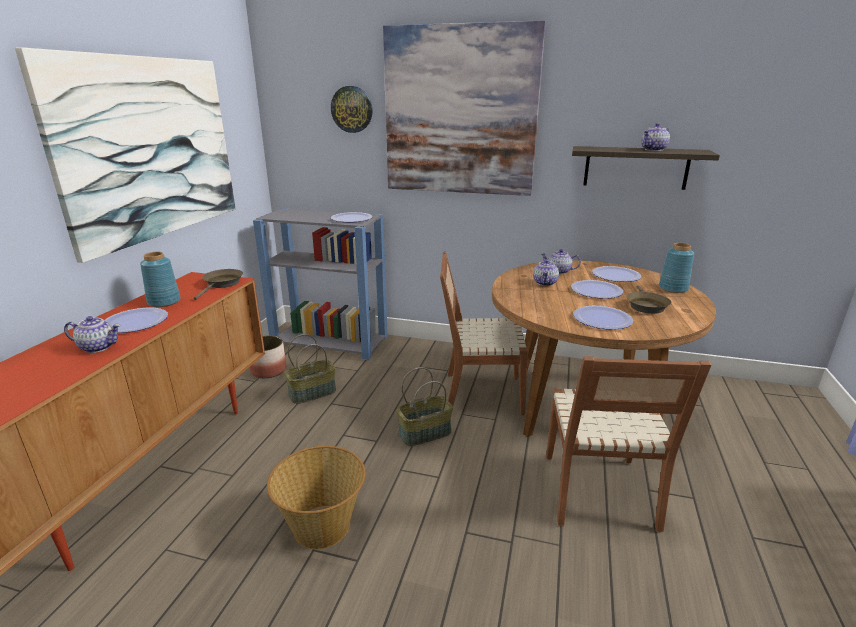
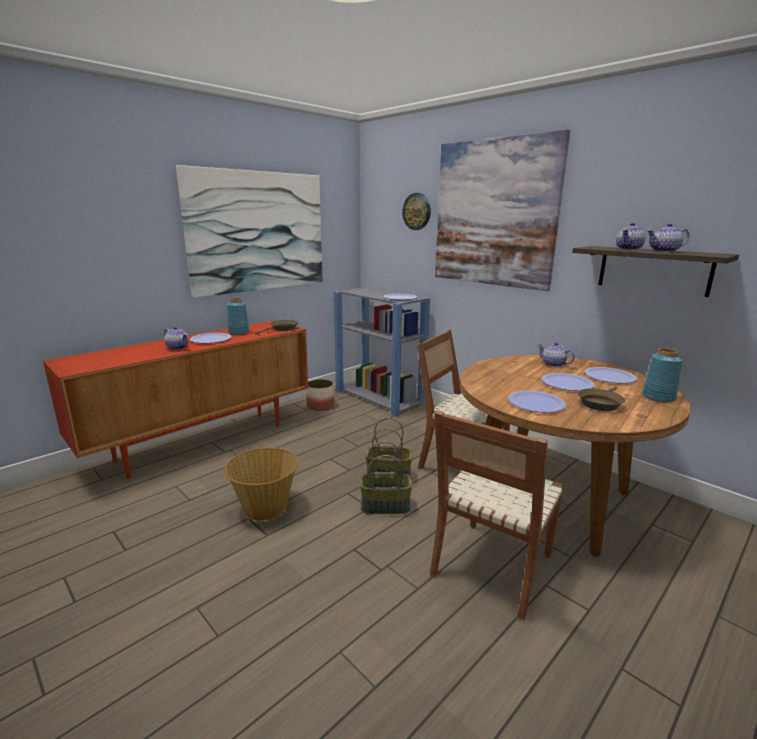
camera: 30 degrees right, 5 degrees down
basket [284,334,336,404] -> basket moved to [360,441,412,514]
teapot [533,259,559,286] -> teapot moved to [616,223,646,250]

